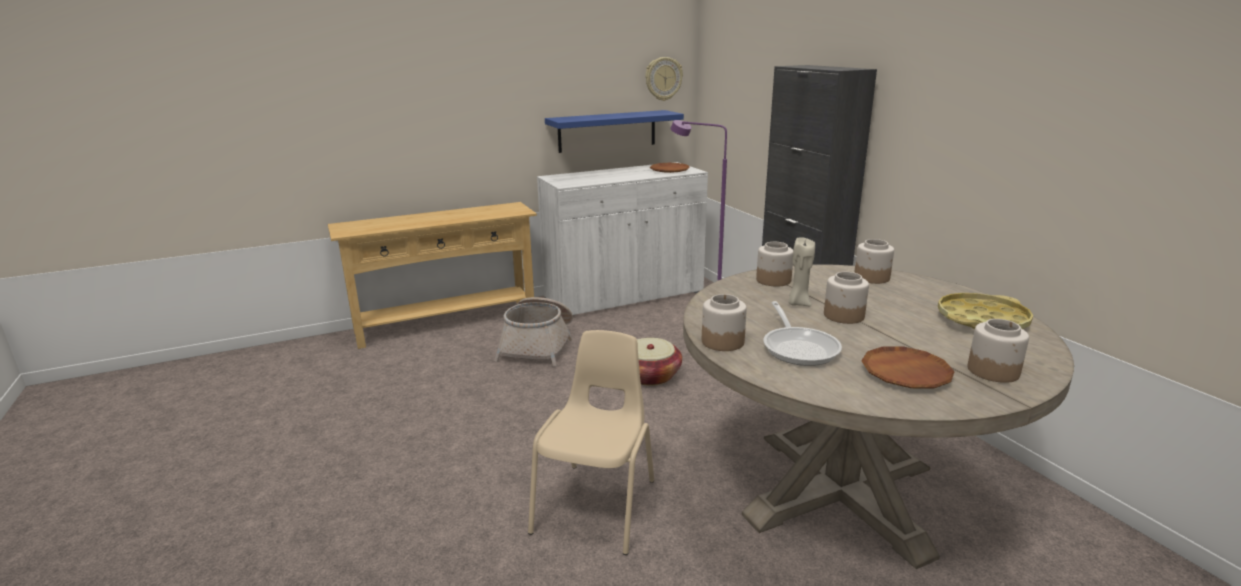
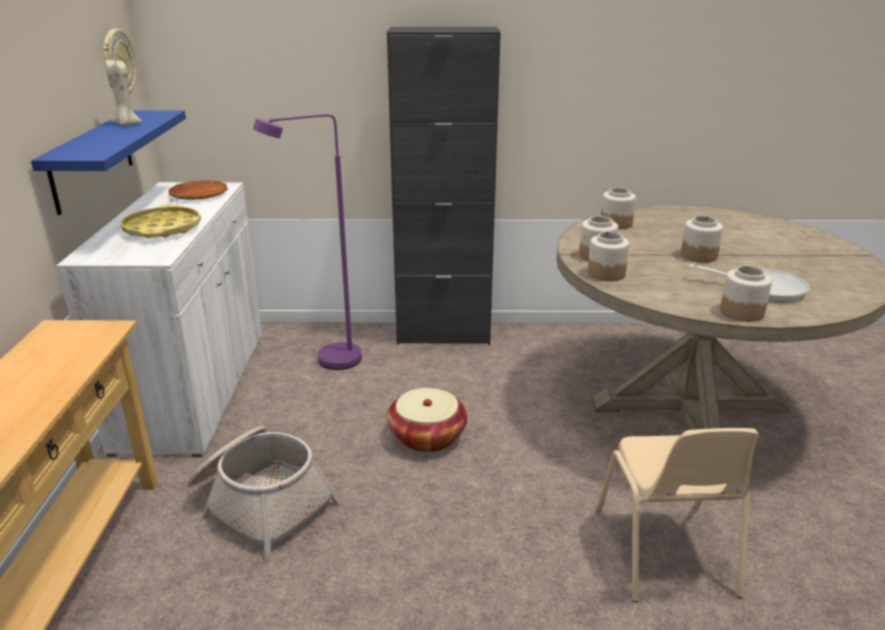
camera: 65 degrees left, 5 degrees up
beige chair [528,330,654,555] -> beige chair turned 135 degrees counterclockwise [597,428,759,602]
beige candle [788,237,815,306] -> beige candle moved to [105,60,142,126]
brown plate [862,346,954,389] -> none
yellow tray [938,293,1033,329] -> yellow tray moved to [120,204,201,238]
jar [968,319,1029,383] -> jar moved to [588,232,629,281]

